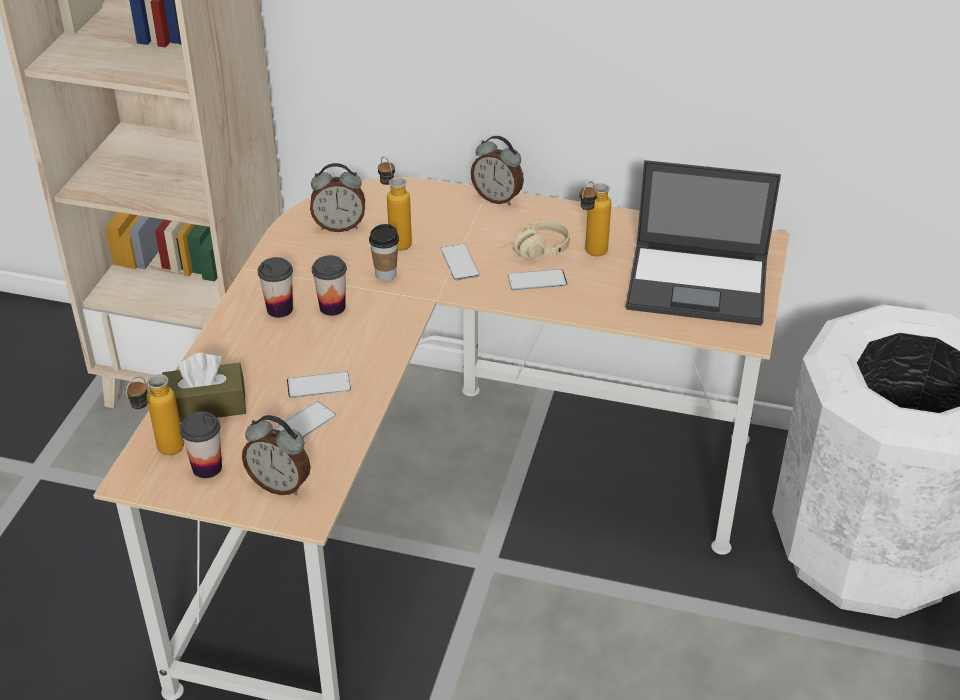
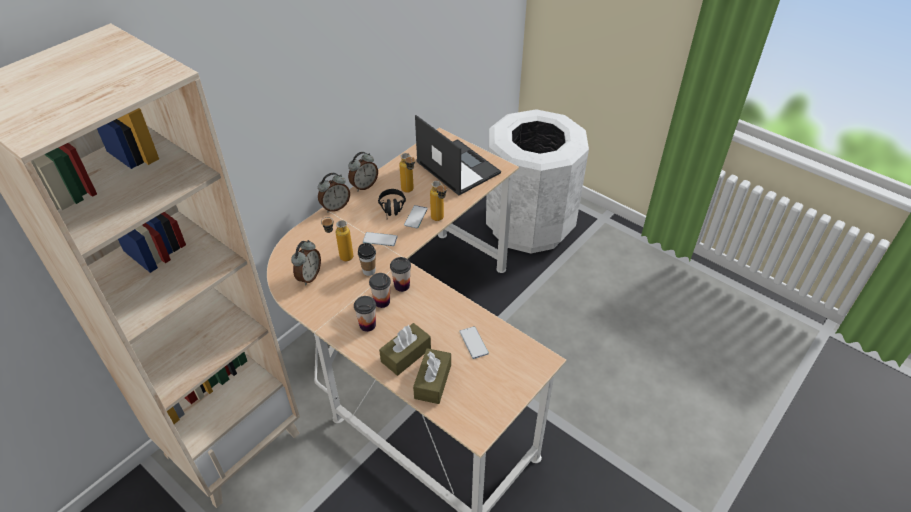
camera: 65 degrees left, 5 degrees up
bottle [126,374,184,455] -> bottle moved to [430,181,447,221]
cup [180,411,222,478] -> cup moved to [390,257,411,292]
alarm clock [242,415,311,495] -> alarm clock moved to [348,152,378,191]
phone [287,371,351,398] -> none
beige headphones [498,221,570,260] -> black headphones [378,189,406,216]
laptop [626,160,781,326] -> laptop turned 75 degrees counterclockwise [415,115,501,195]
none -> brown tissue box [379,323,431,376]

